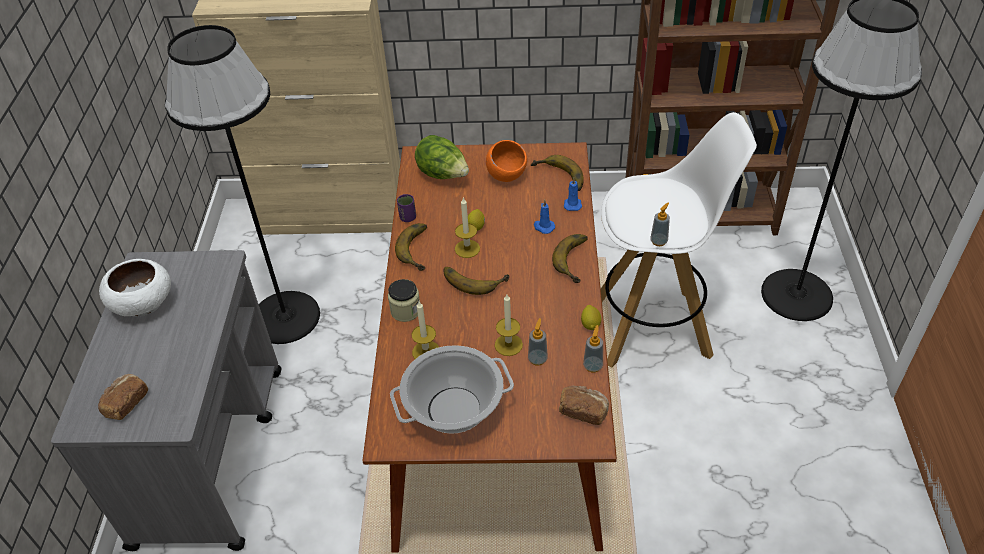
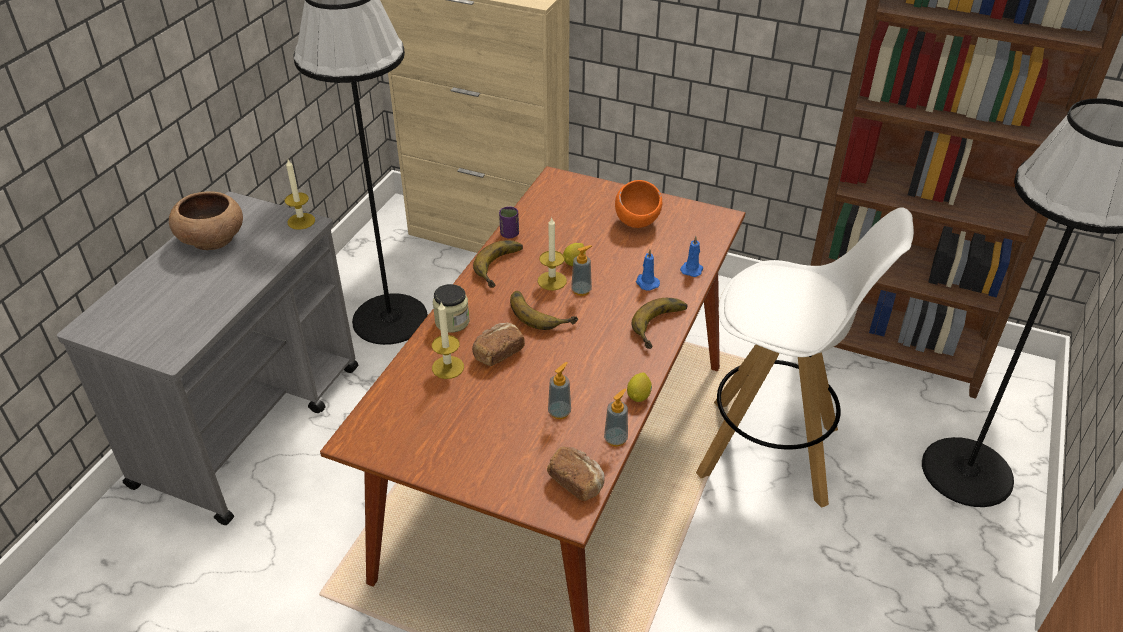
camera: 20 degrees right, 5 degrees down
bread [98,374,148,420] -> bread moved to [472,323,525,366]
white bowl [99,259,171,317] -> brown bowl [169,192,243,250]
cooking pot [390,345,514,434] -> none
lettuce [415,135,469,179] -> none
candle [495,294,523,356] -> candle moved to [285,159,315,230]
banana [531,155,584,191] -> none
soap dispenser [651,203,670,246] -> soap dispenser moved to [571,245,592,296]

